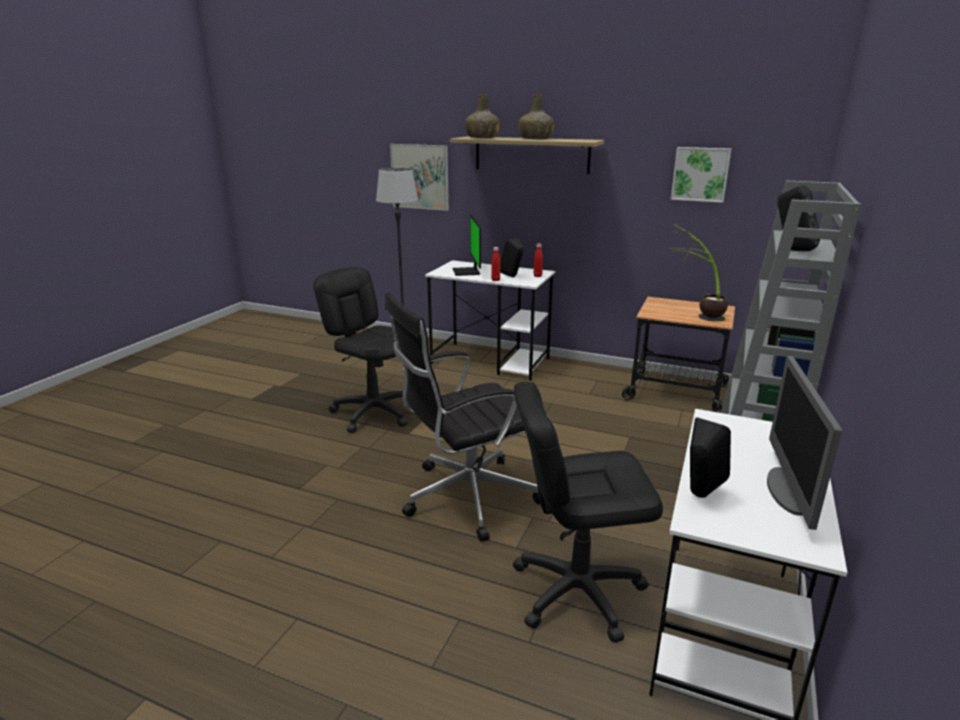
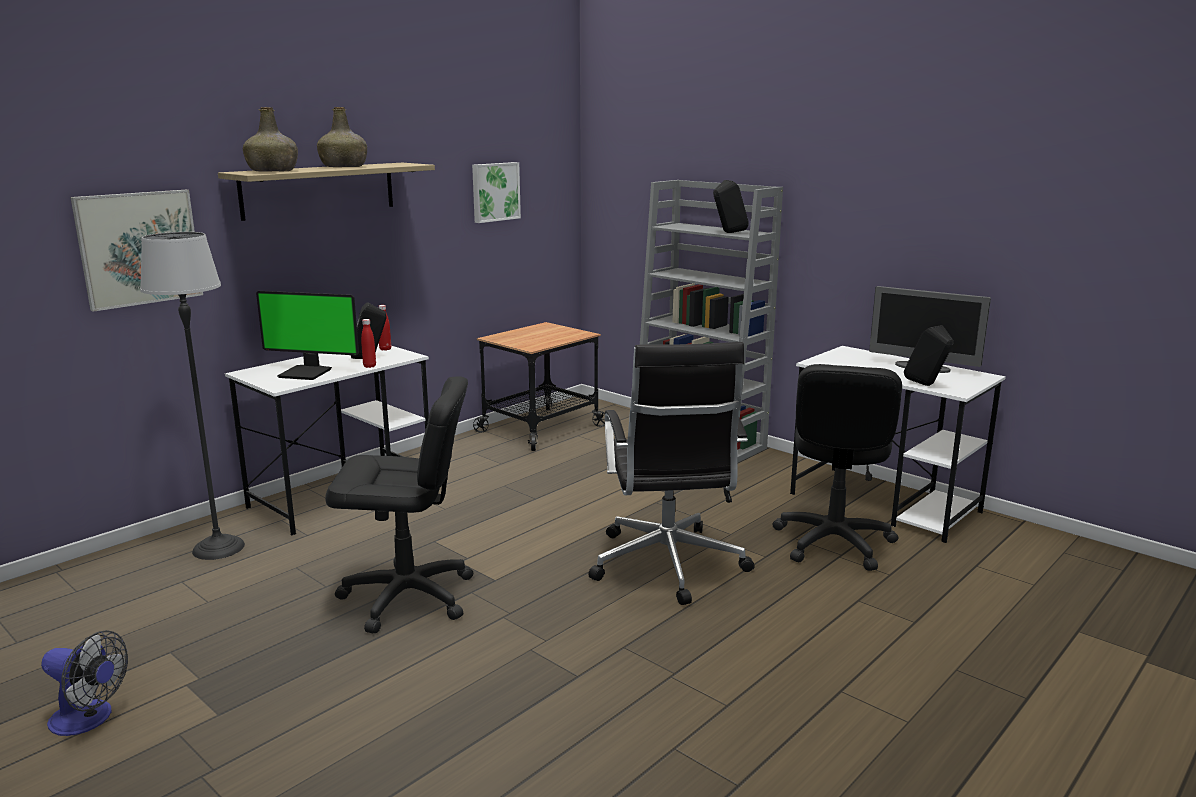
camera: 70 degrees left, 5 degrees down
black office chair [313,267,407,433] -> black office chair turned 150 degrees counterclockwise [325,376,473,634]
potted plant [669,224,728,322] -> none
none -> fan [41,630,128,736]

